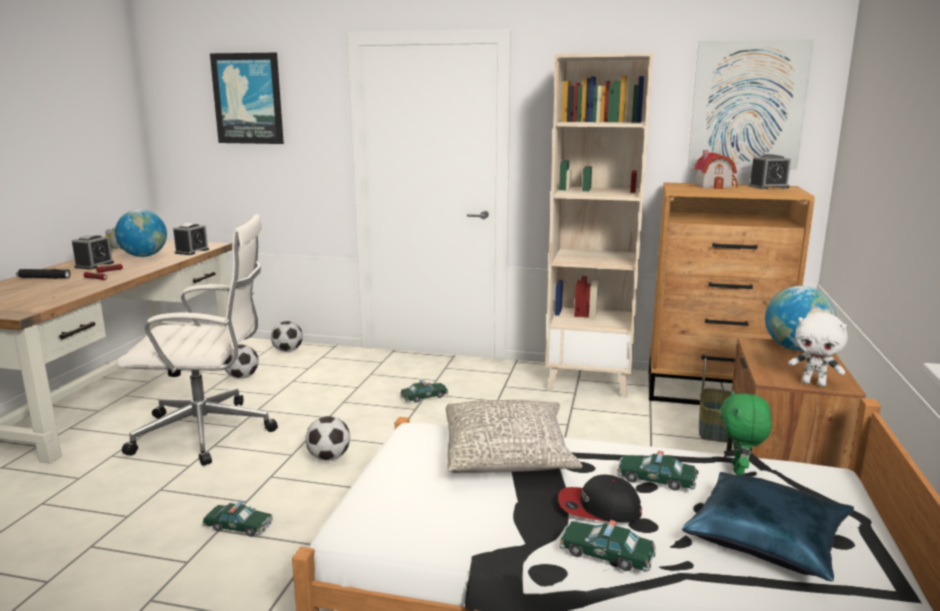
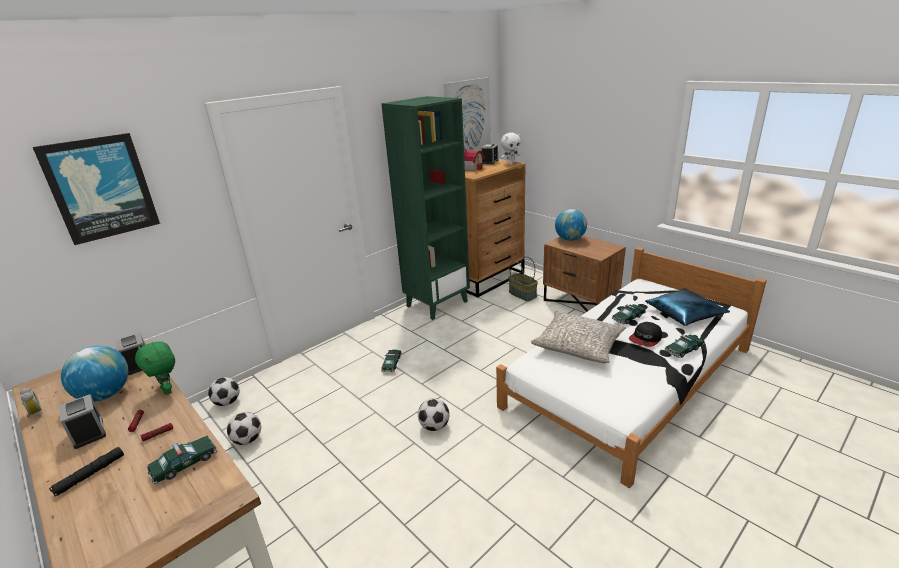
camera: 55 degrees left, 10 degrees up
white office chair [117,214,278,466] -> none
toy car [202,501,273,537] -> toy car moved to [147,436,217,485]
beige bookcase [545,53,653,397] -> green bookcase [381,96,470,320]
green plush toy [721,391,772,475] -> green plush toy moved to [135,341,175,395]
white plush toy [788,312,848,387] -> white plush toy moved to [501,133,521,164]

